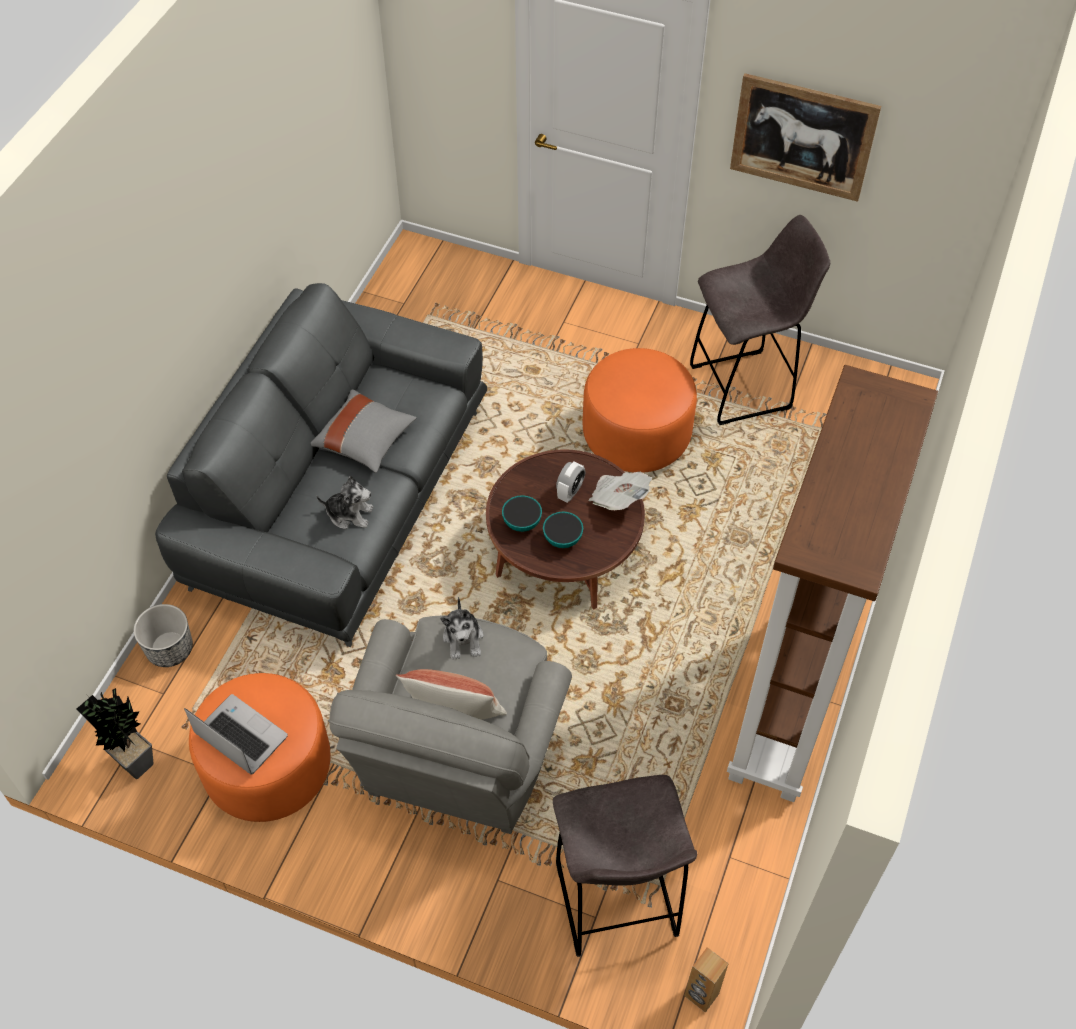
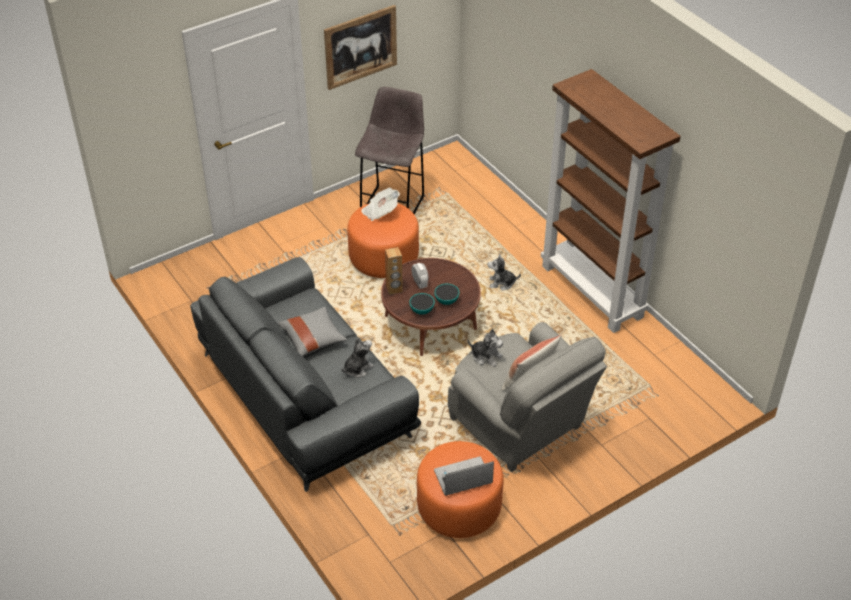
camera: 55 degrees left, 10 degrees down
potted plant [76,688,153,779] -> none
planter [134,604,193,667] -> none
grey stool [553,775,697,957] -> none
newspaper [588,472,652,511] -> newspaper moved to [361,188,400,221]
brown speaker [684,947,728,1013] -> brown speaker moved to [385,247,403,295]
none -> plush toy [487,253,521,290]

